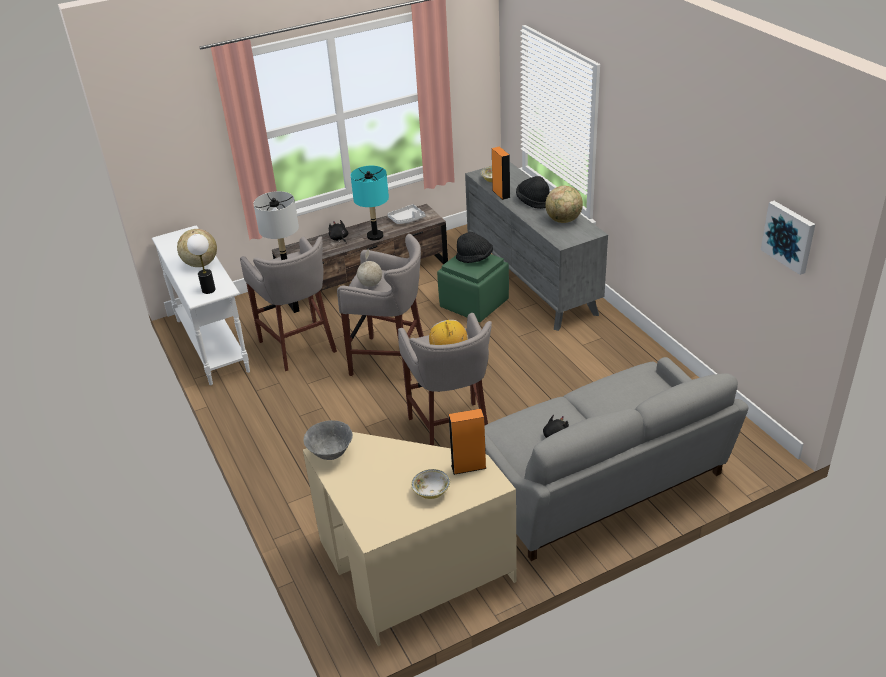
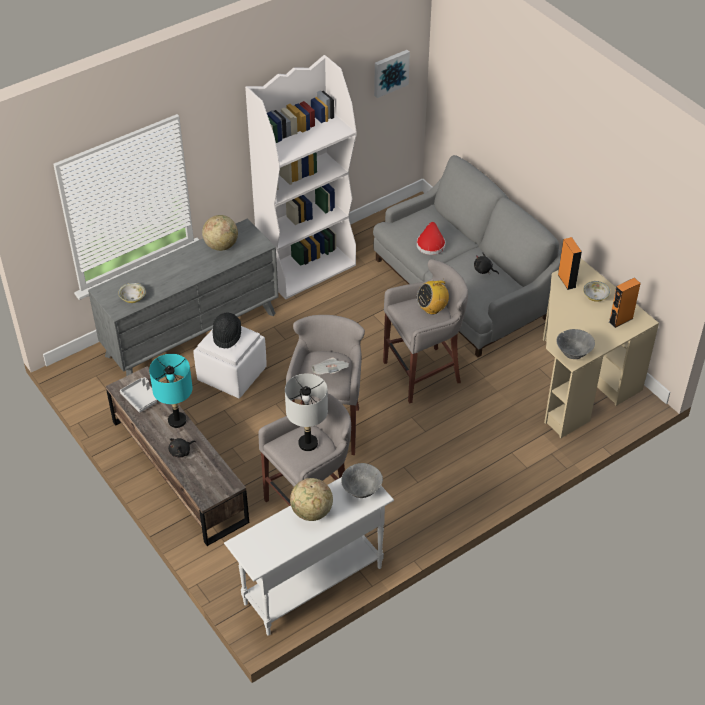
camera: 100 degrees left, 10 degrees up
table lamp [187,234,216,294] -> grey bowl [341,463,383,498]
globe [357,248,382,287] -> newspaper [312,358,349,375]
green ottoman [437,254,509,322] -> white ottoman [193,326,266,398]
orange speaker [492,146,510,200] -> orange speaker moved to [609,278,641,328]
black hat [516,176,550,209] -> none
none -> white bookcase [245,55,356,299]
none -> red hat [417,222,445,255]

